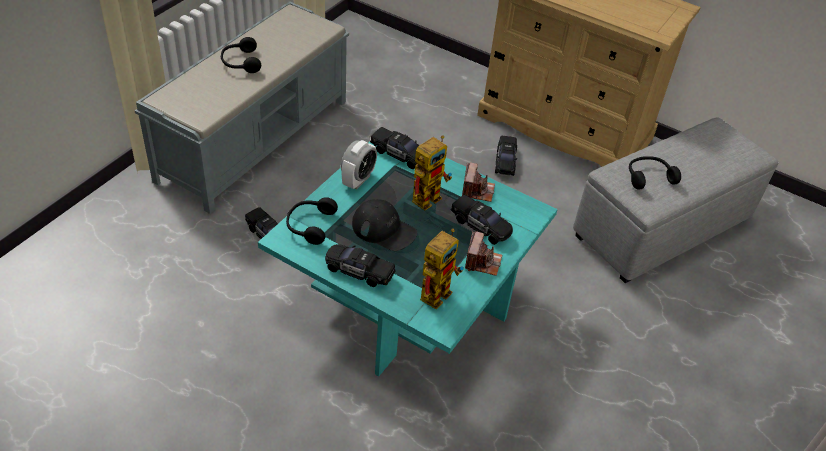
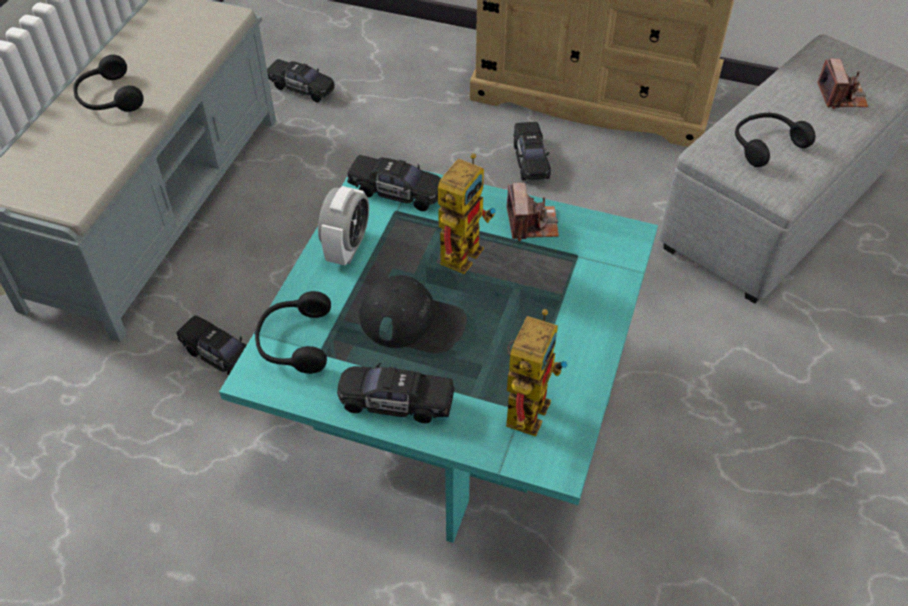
camera: 10 degrees left, 5 degrees up
black toy car [451,195,513,245] -> black toy car moved to [267,59,335,102]
camera [465,231,502,276] -> camera moved to [817,59,868,109]

